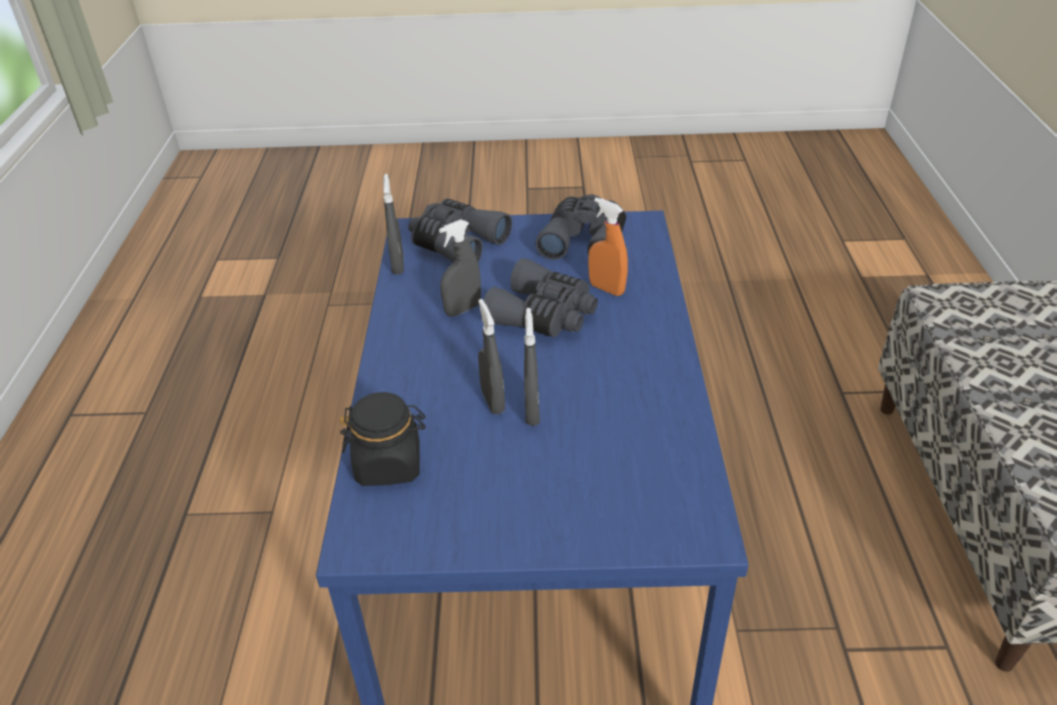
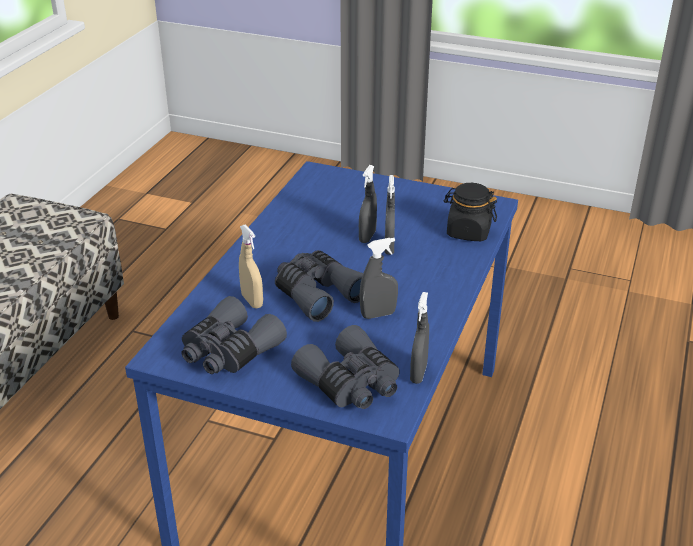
camera: 160 degrees left, 5 degrees down
orange spray bottle [588,197,628,296] -> beige spray bottle [239,224,263,308]

